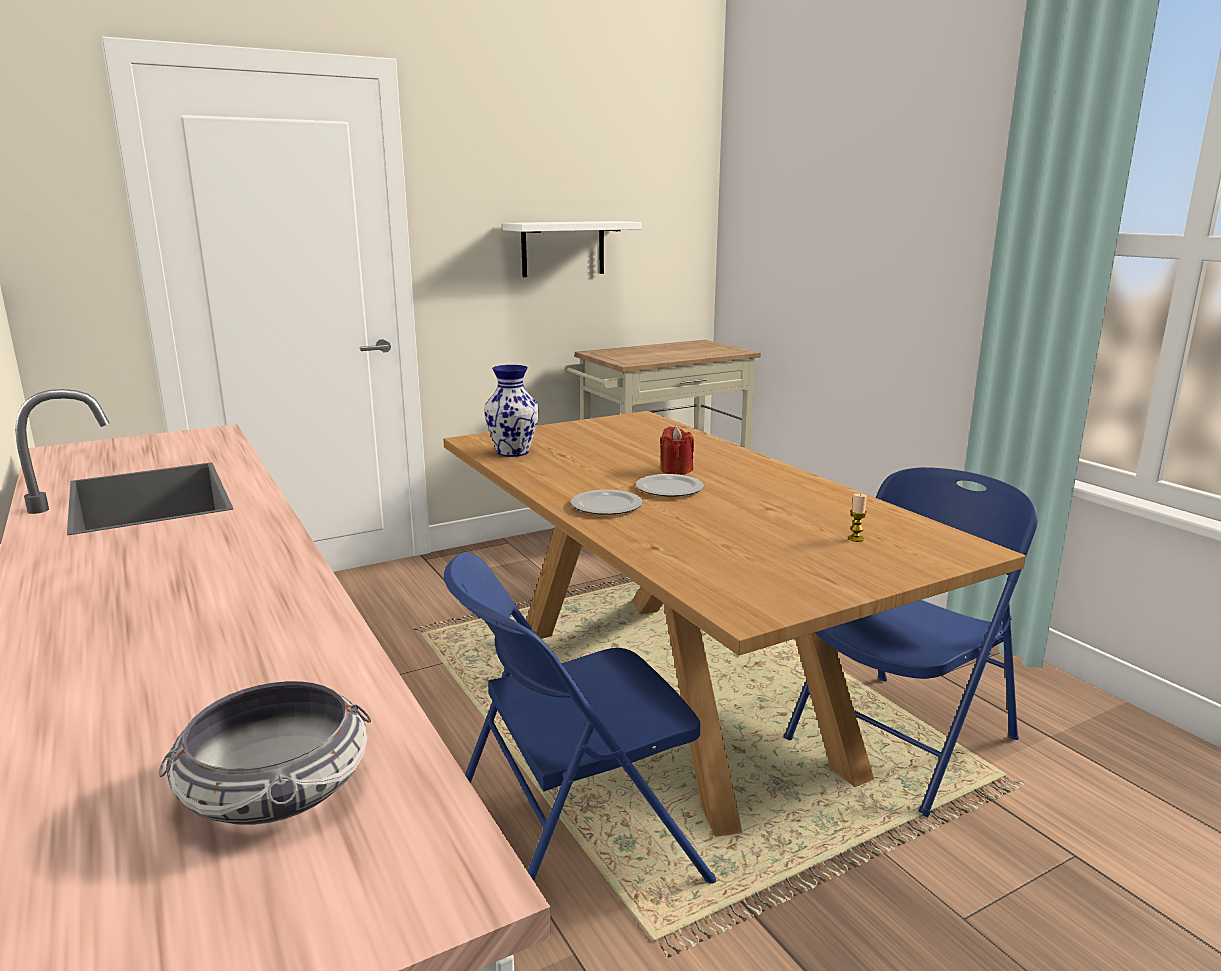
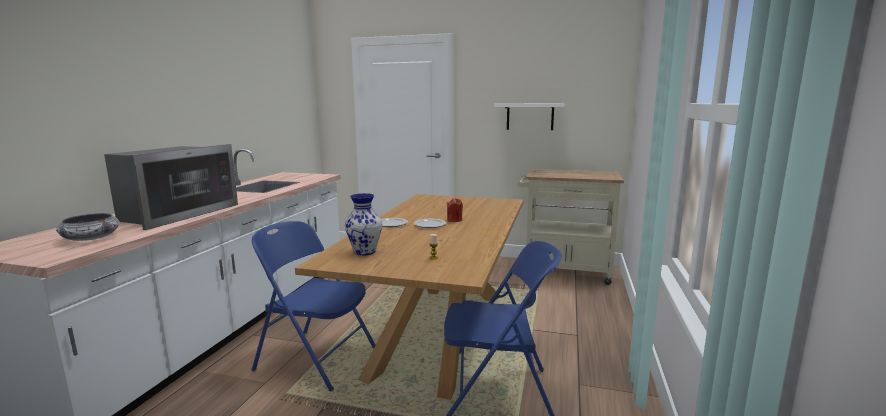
camera: 45 degrees right, 5 degrees down
vase [484,365,539,457] -> vase moved to [345,193,382,256]
none -> microwave [104,144,238,230]

